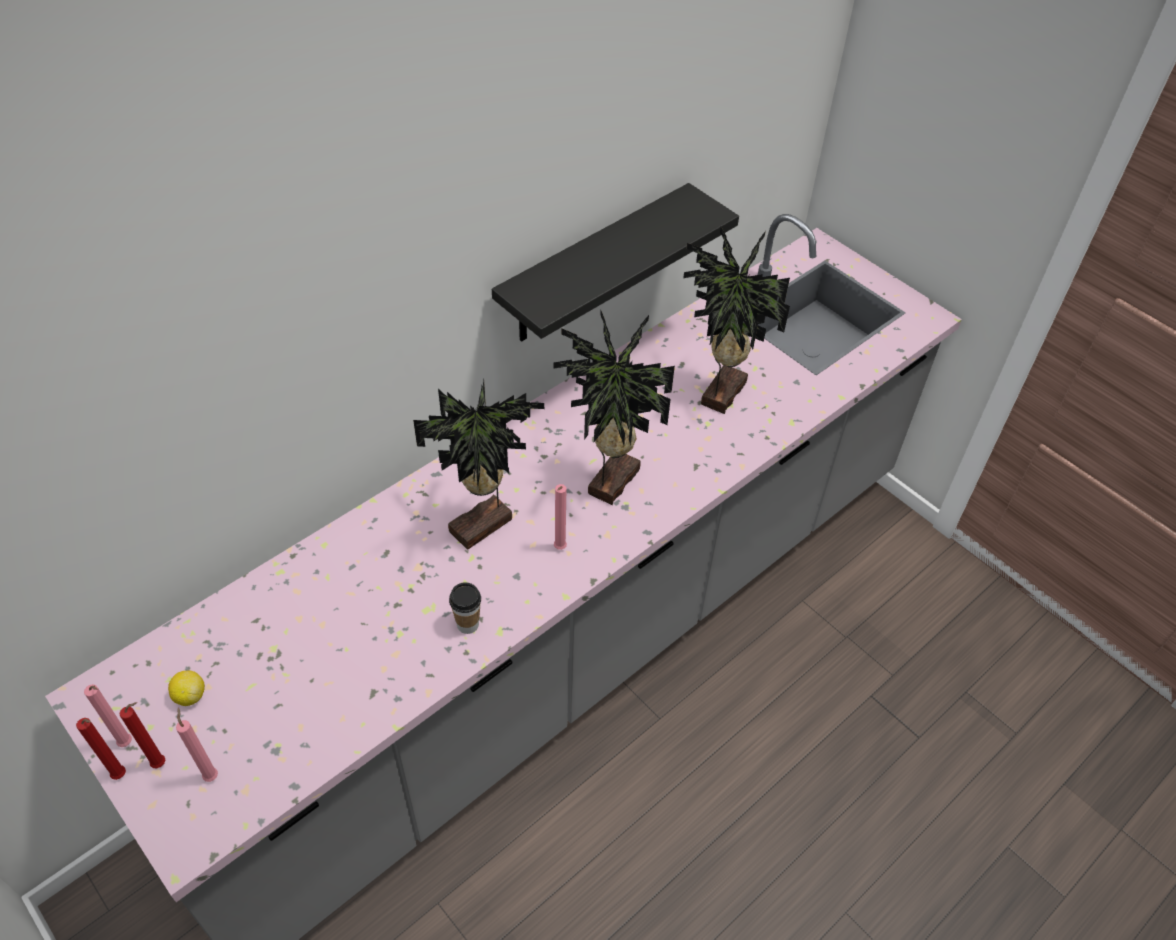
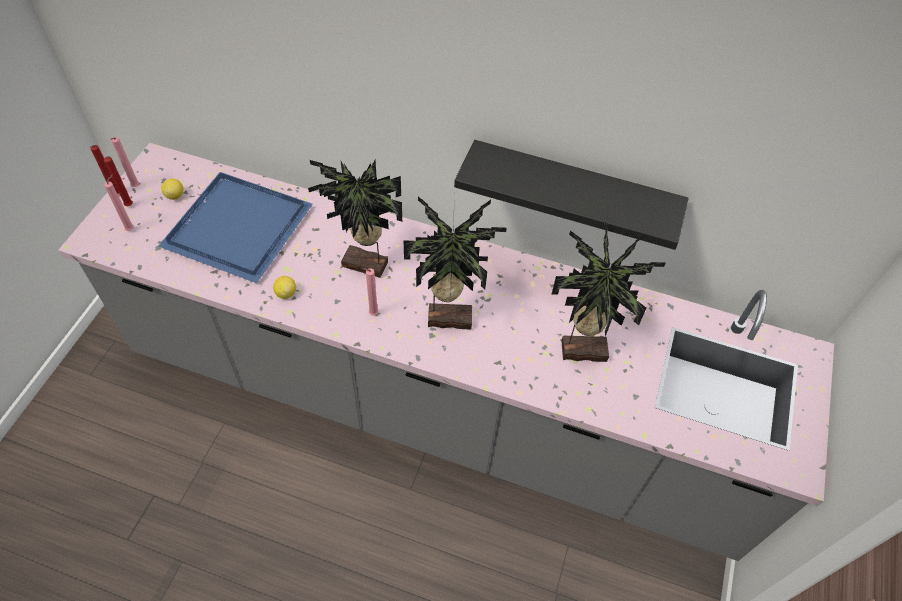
camera: 60 degrees right, 5 degrees up
cup [449,582,481,634] -> lemon [273,276,296,299]
none -> blue tray [158,172,313,283]

